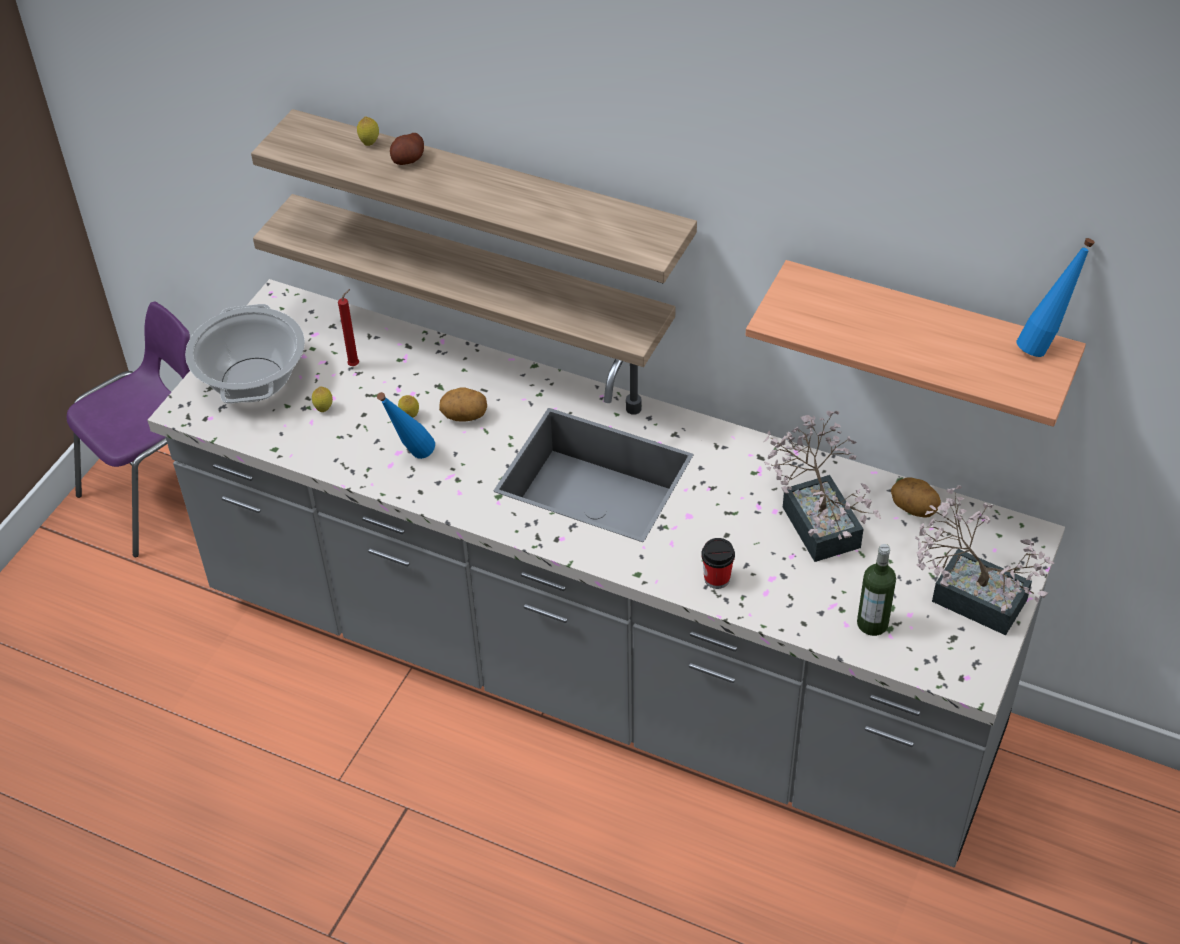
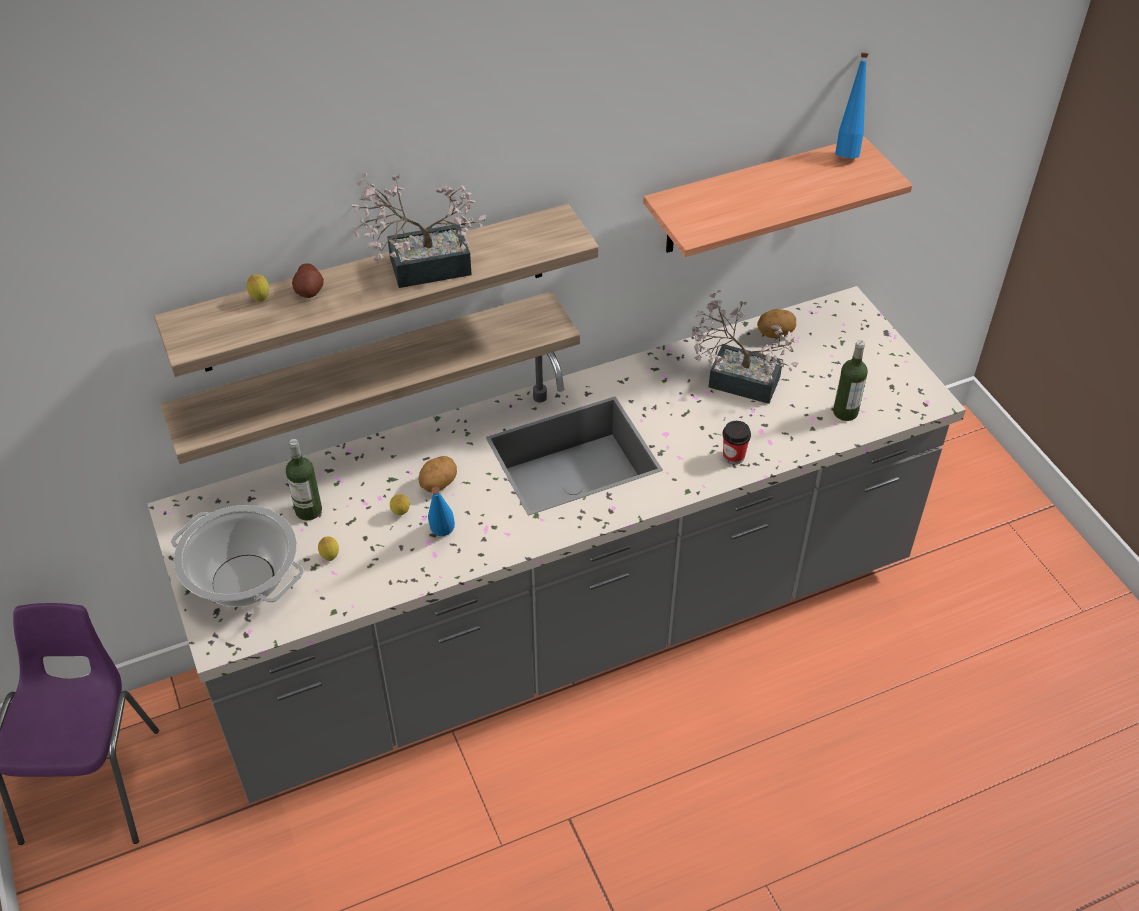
camera: 50 degrees left, 0 degrees up
red candle [338,289,359,366] -> bottle [286,439,322,520]
potted plant [915,485,1054,635] -> potted plant moved to [352,173,486,288]

